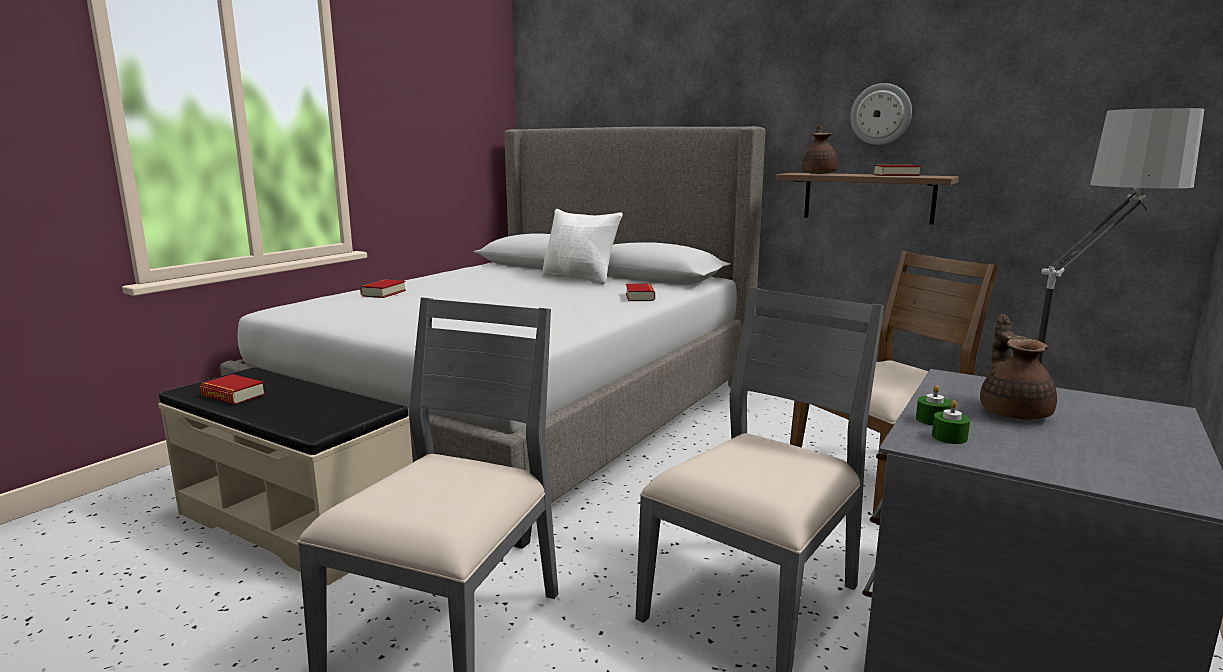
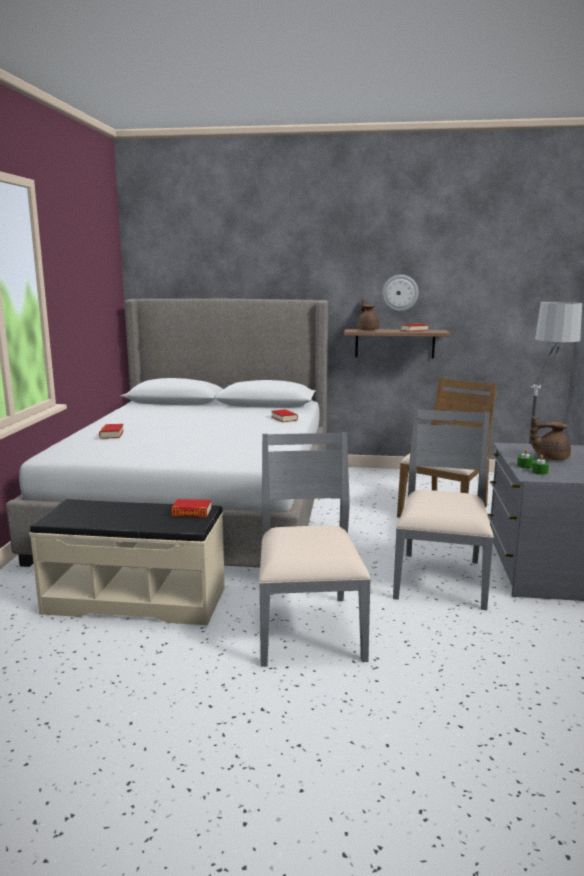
camera: 25 degrees left, 0 degrees up
book [200,374,265,405] -> book moved to [171,499,211,517]
white pillow [542,209,623,284] -> none
brown teapot [980,314,1057,420] -> brown teapot turned 60 degrees counterclockwise [530,416,571,460]

